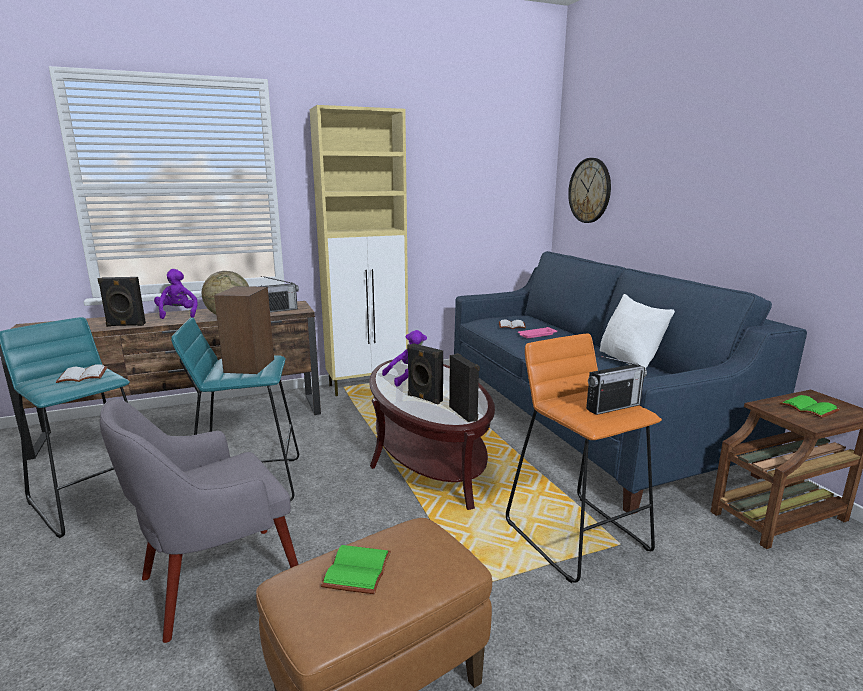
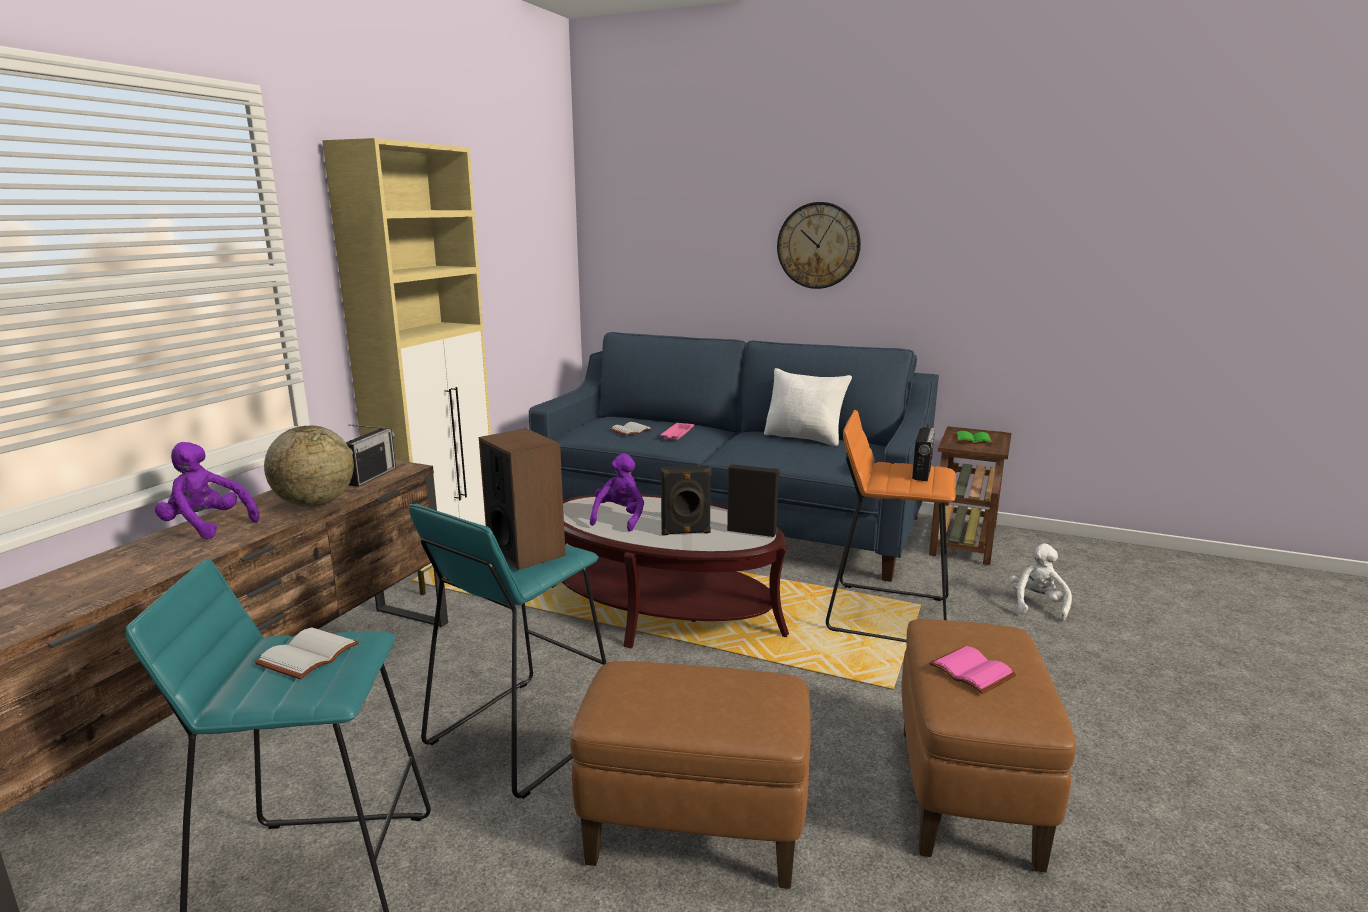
camera: 45 degrees left, 0 degrees up
black speaker [97,277,146,327] -> none
grey armchair [100,399,298,643] -> brown ottoman [570,661,811,889]
green book [321,545,391,594] -> pink book [929,646,1017,694]
wall clock [568,158,611,223] -> wall clock moved to [777,202,861,289]
none -> white plush toy [1009,543,1072,621]

